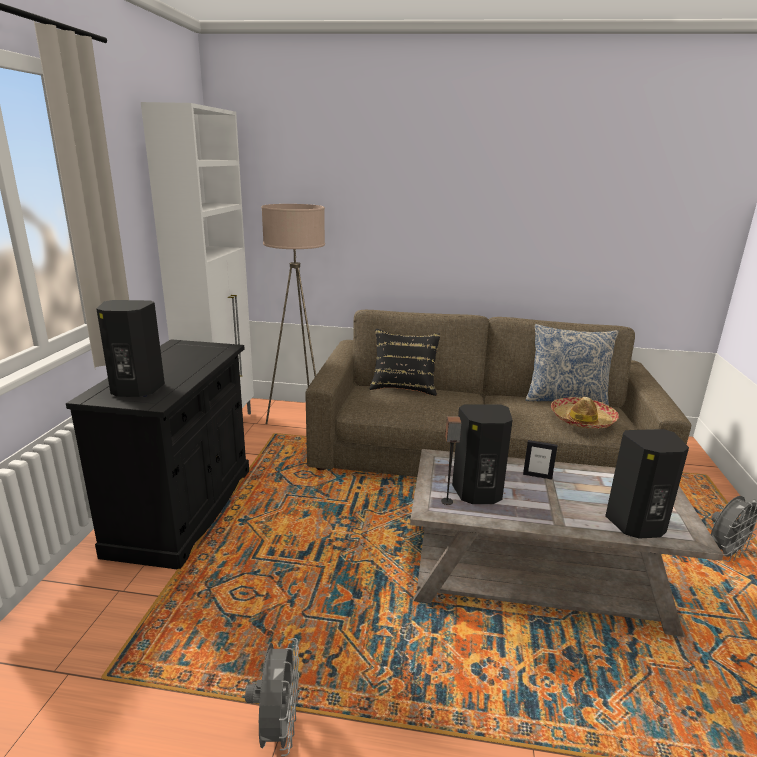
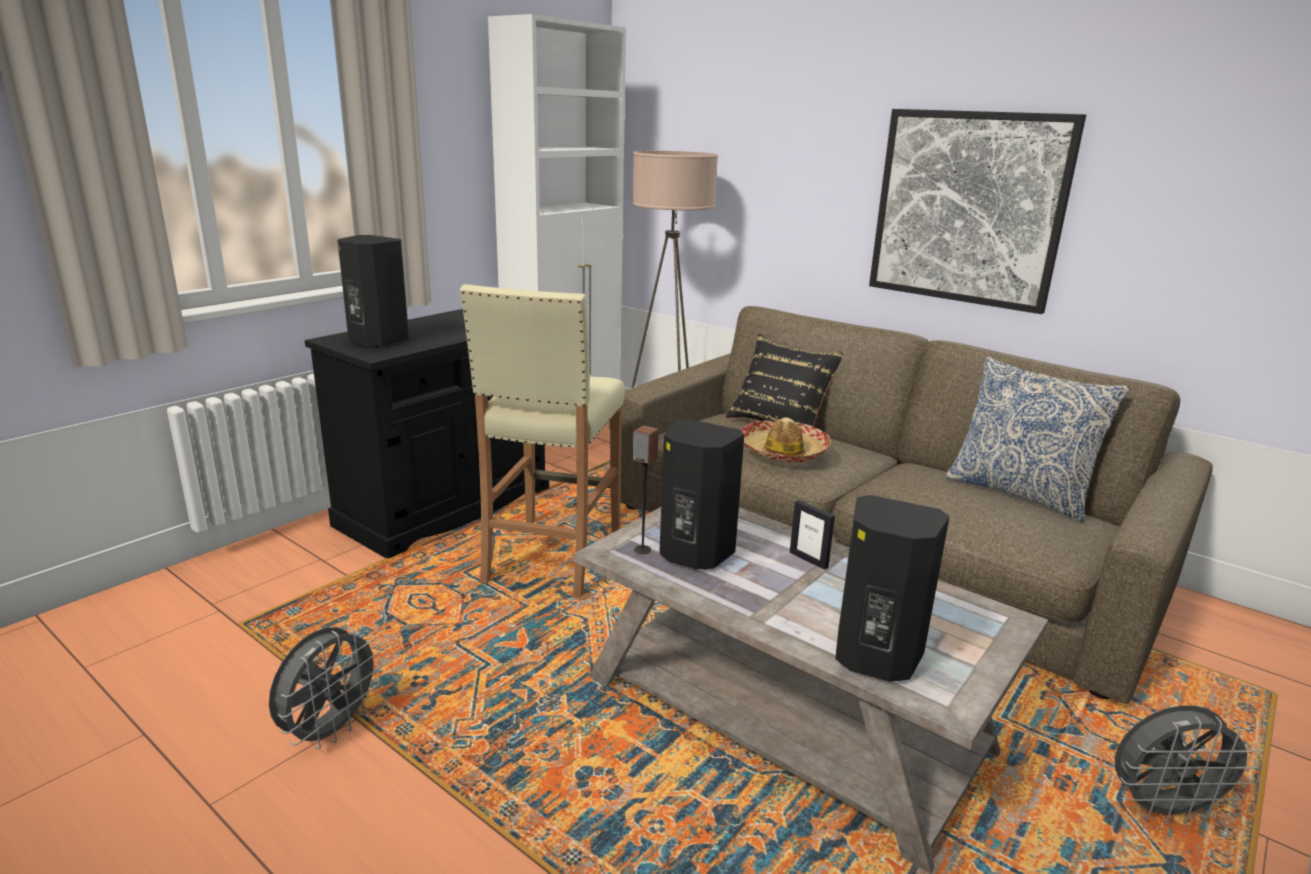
camera: 30 degrees right, 0 degrees up
hat [551,397,619,429] -> hat moved to [741,417,831,463]
none -> beige stool [460,284,625,598]
none -> picture [869,109,1086,314]

